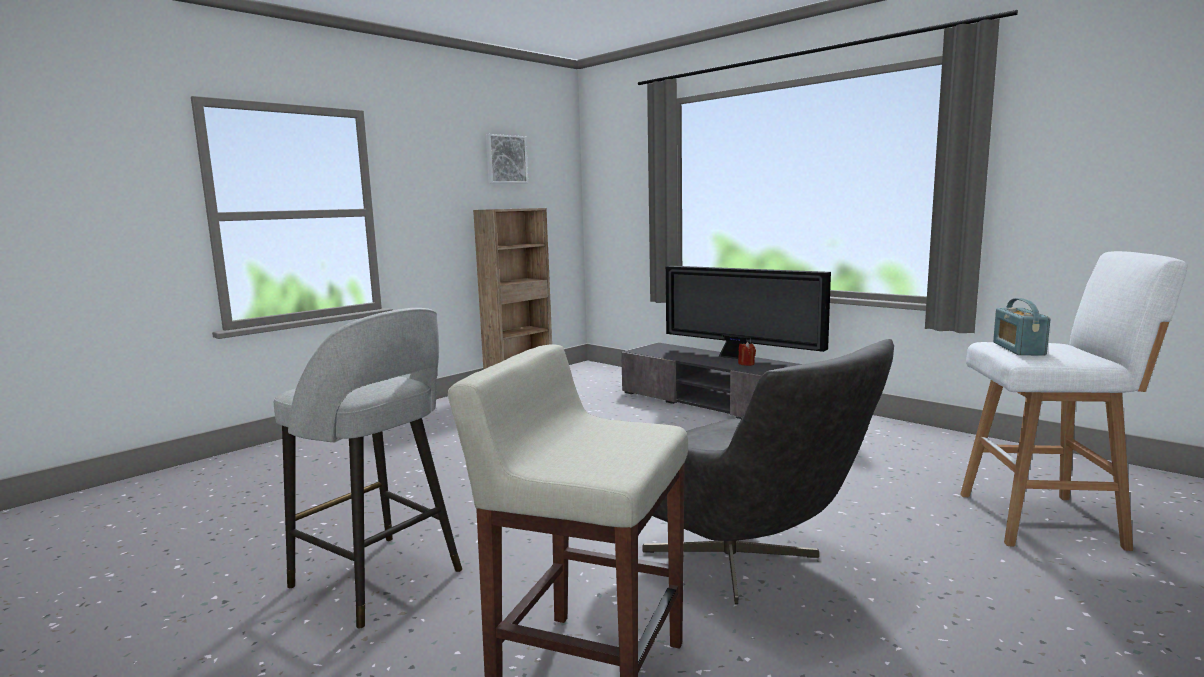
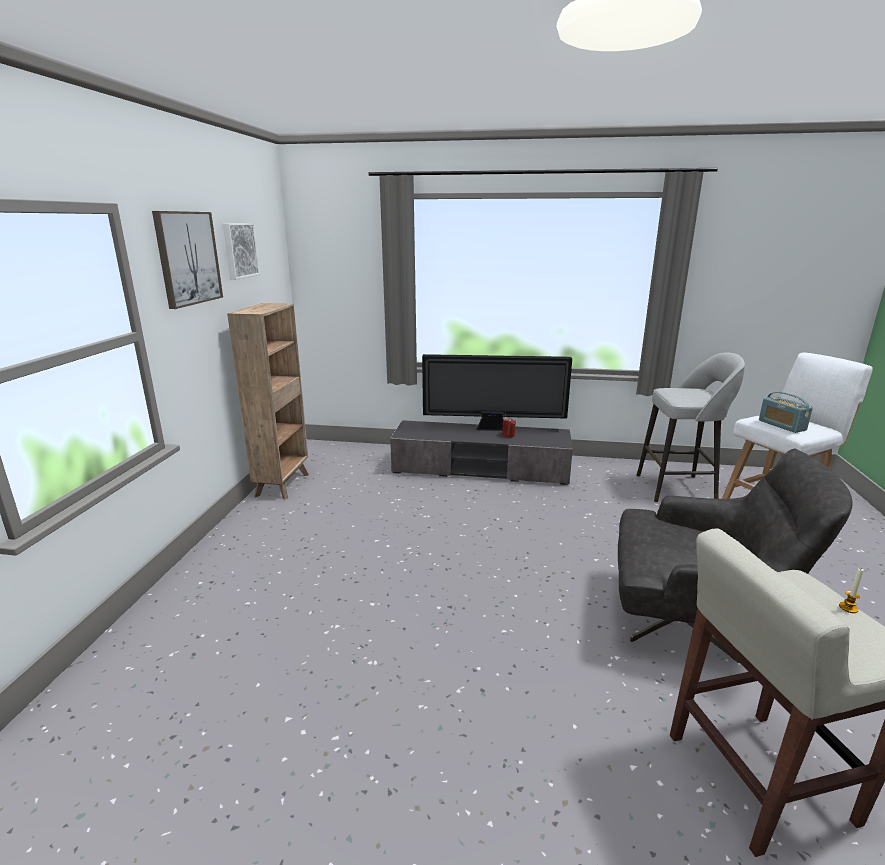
camera: 35 degrees left, 10 degrees up
grey stool [274,308,462,629] -> grey stool moved to [637,353,745,502]
none -> picture [152,211,223,309]
none -> candle [839,569,864,613]

